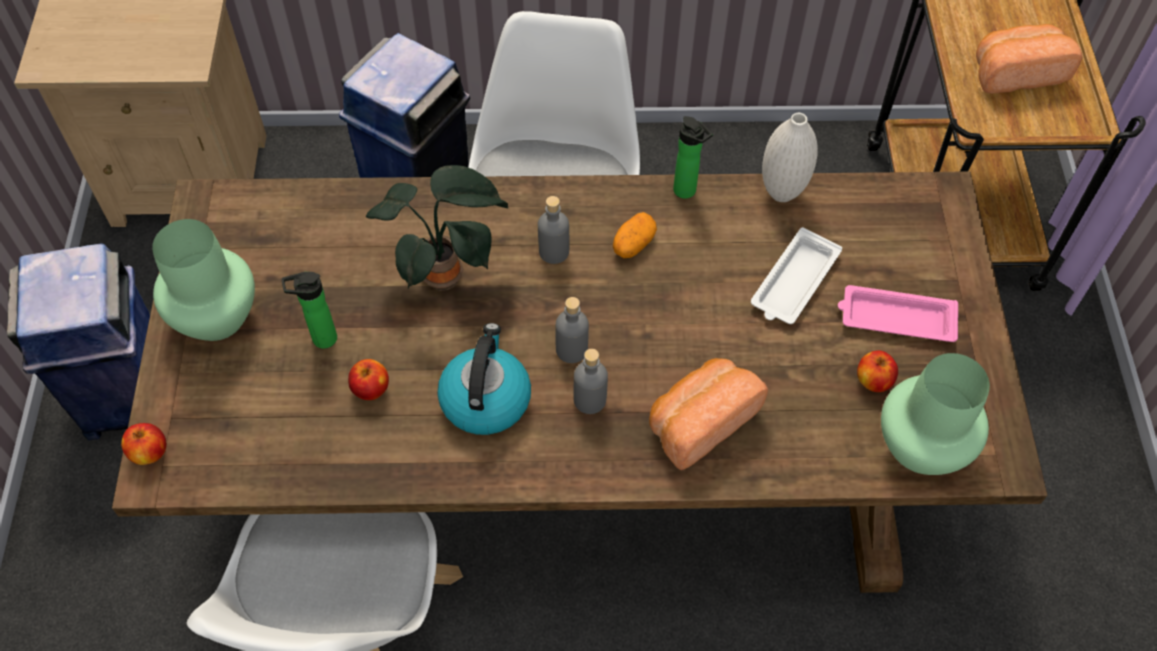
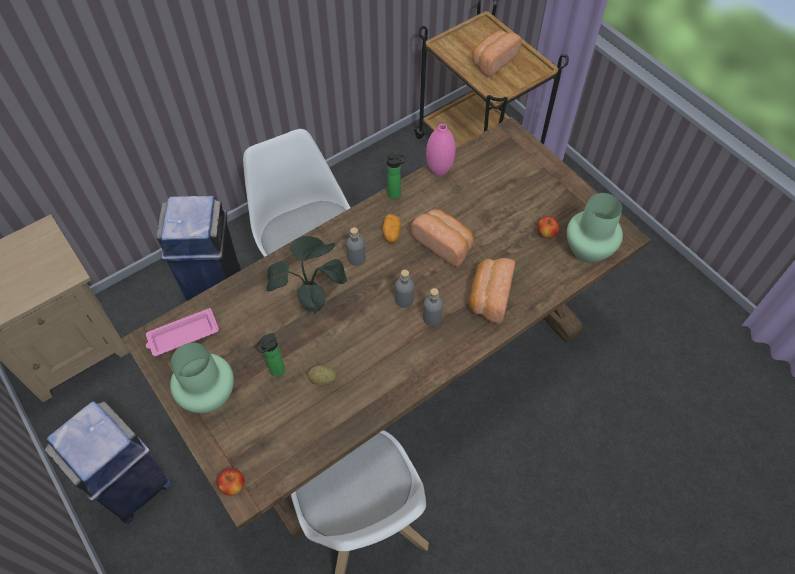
camera: 35 degrees left, 0 degrees up
apple [348,359,389,400] -> potato [308,365,337,386]
kettle [437,323,531,435] -> none
white tray [751,227,842,324] -> none
white vase [762,113,818,202] -> pink vase [426,124,455,176]
pink tray [838,285,958,342] -> pink tray moved to [146,308,219,356]
none -> bread [411,209,474,266]

